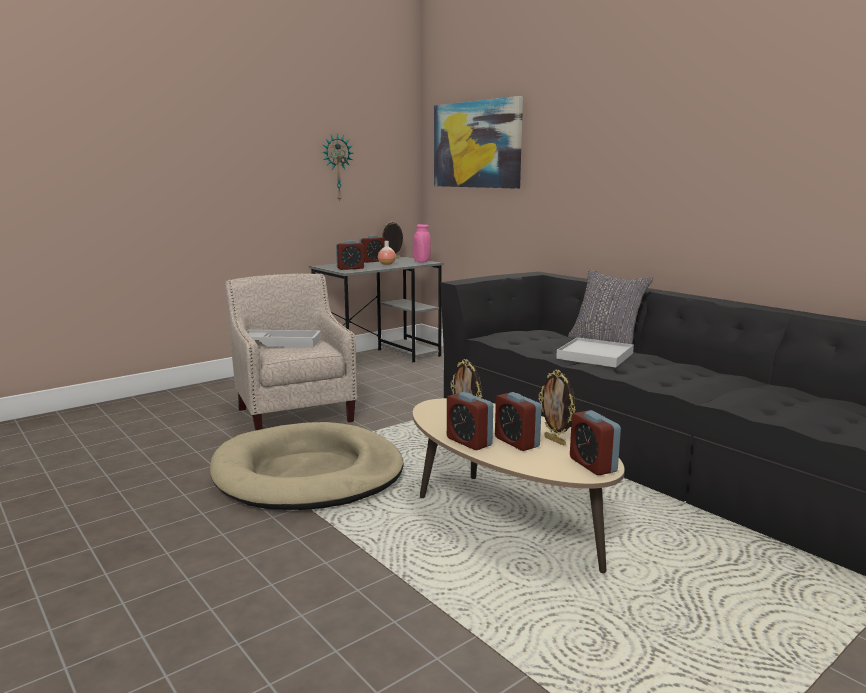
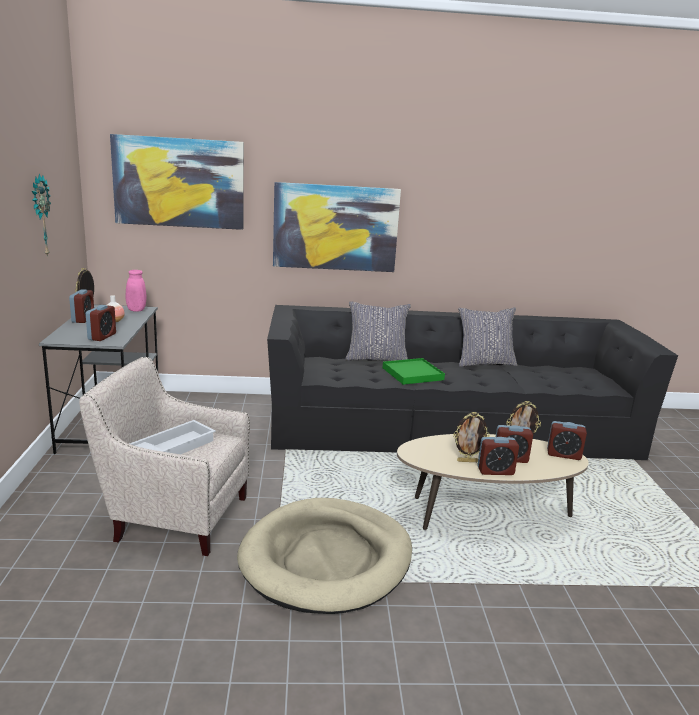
camera: 55 degrees left, 5 degrees up
white tray [556,337,634,368] -> green tray [383,358,445,385]
none -> picture [273,182,401,272]
none -> grey pillow [458,307,517,367]

